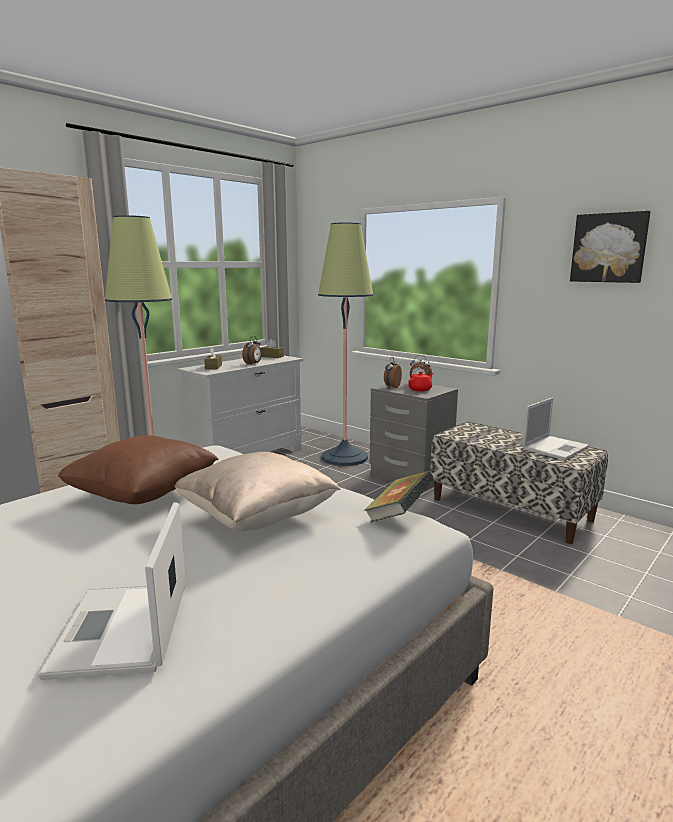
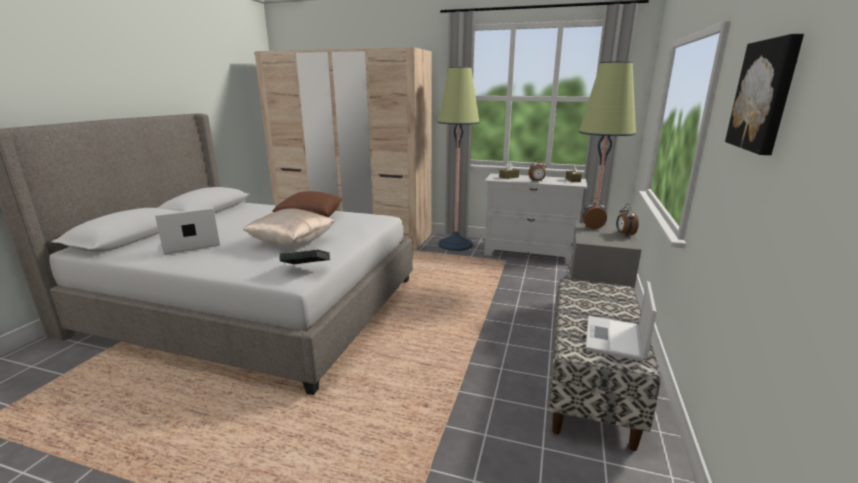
camera: 65 degrees right, 5 degrees up
red teapot [408,372,433,392] -> none
laptop [522,398,589,460] -> laptop turned 90 degrees clockwise [586,281,657,361]

